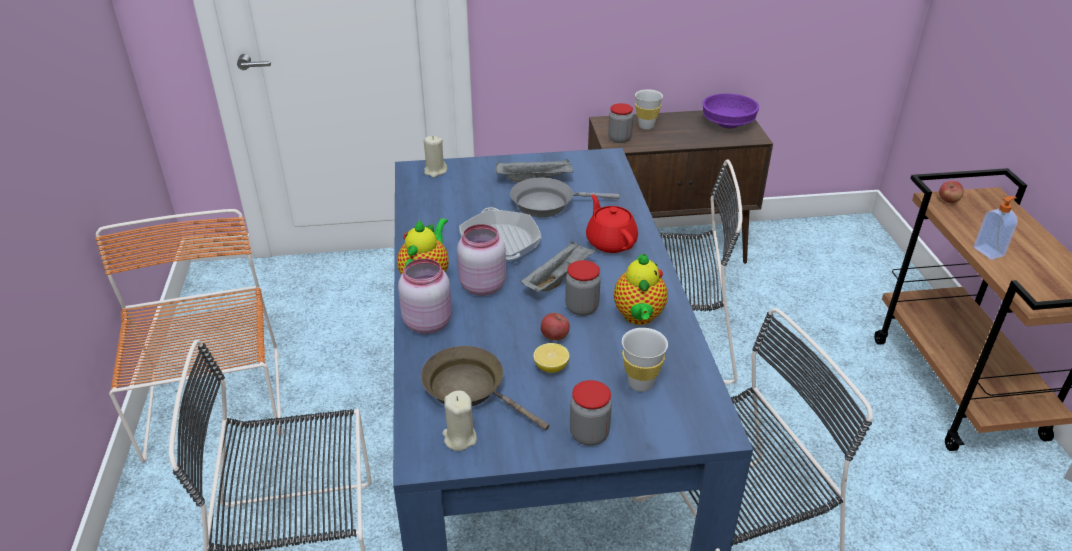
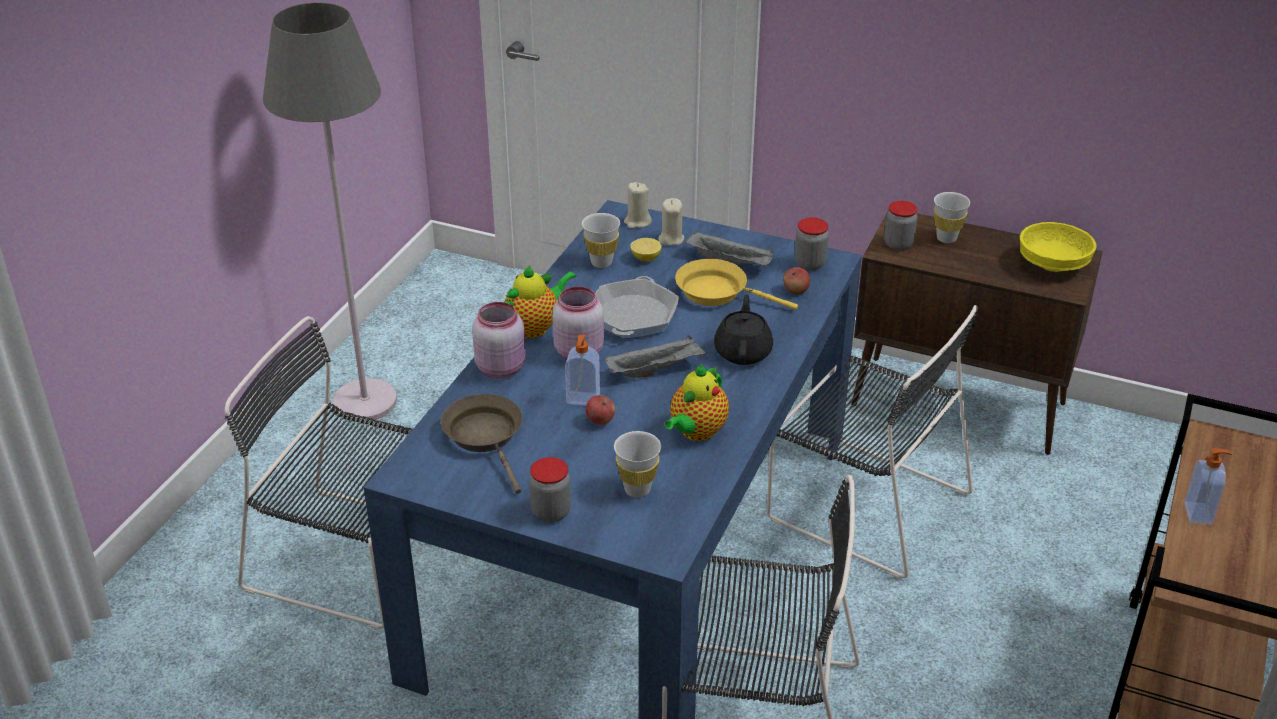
camera: 30 degrees right, 0 degrees up
orange chair [95,209,283,463] -> grey floor lamp [263,3,397,422]
beige candle [442,391,477,451] -> beige candle moved to [658,198,684,246]
grey frying pan [510,177,619,217] -> yellow frying pan [675,259,798,310]
lemon [533,343,570,373] -> lemon moved to [630,238,662,261]
jar [565,260,601,316] -> jar moved to [794,217,829,271]
red teapot [586,194,638,253] -> black teapot [714,294,773,365]
purple bowl [702,93,759,128] -> yellow bowl [1020,222,1097,272]
apple [939,181,964,203] -> apple moved to [783,267,810,294]
none -> soap dispenser [565,334,600,406]
none -> white cup [582,213,620,268]

